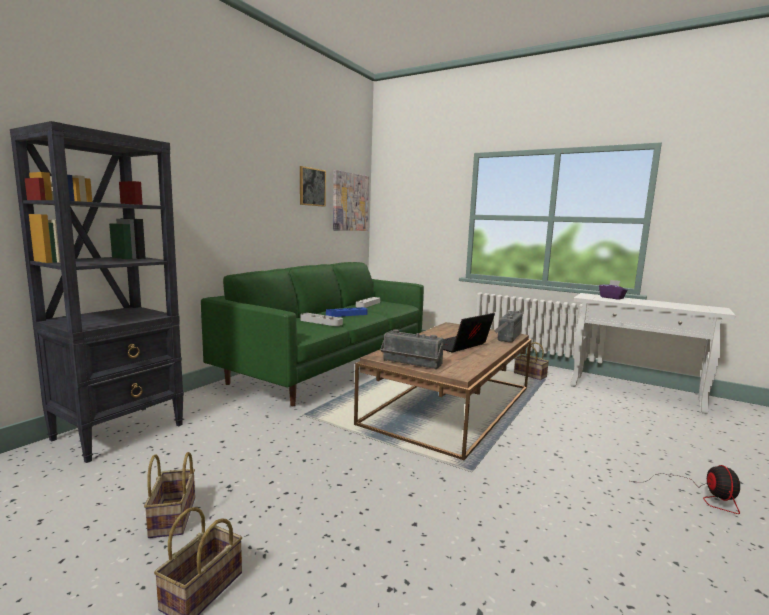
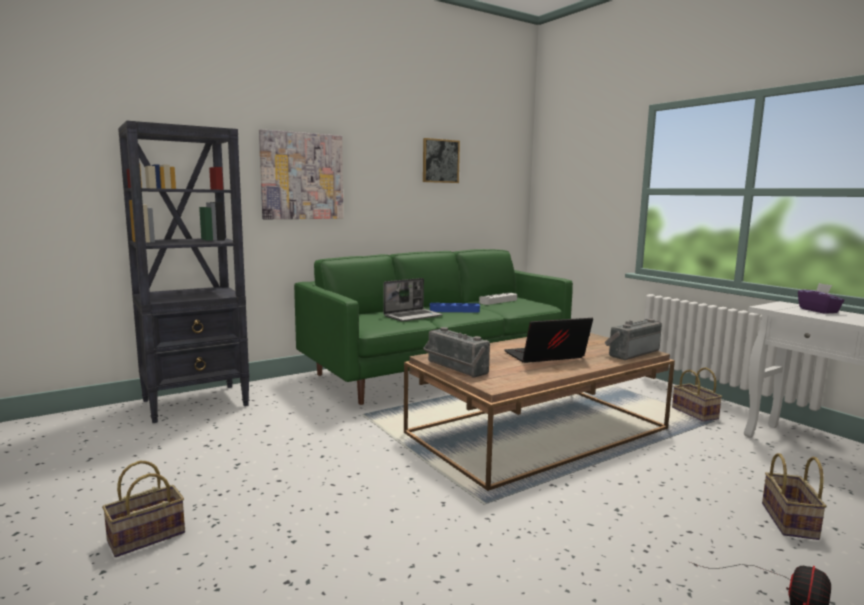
camera: 25 degrees right, 0 degrees up
basket [144,452,195,538] -> basket moved to [762,453,827,540]
grey tray [300,313,343,326] -> laptop [384,278,443,322]
picture [333,170,369,231] -> picture moved to [259,129,343,219]

